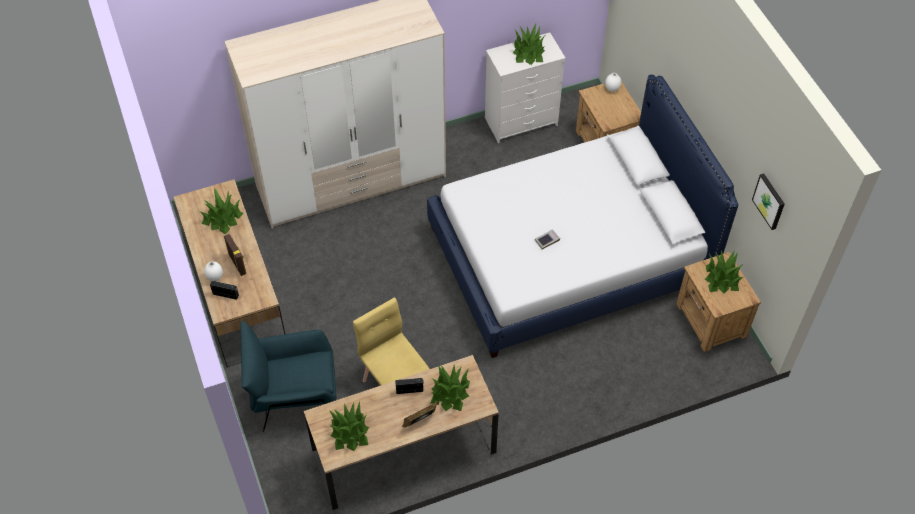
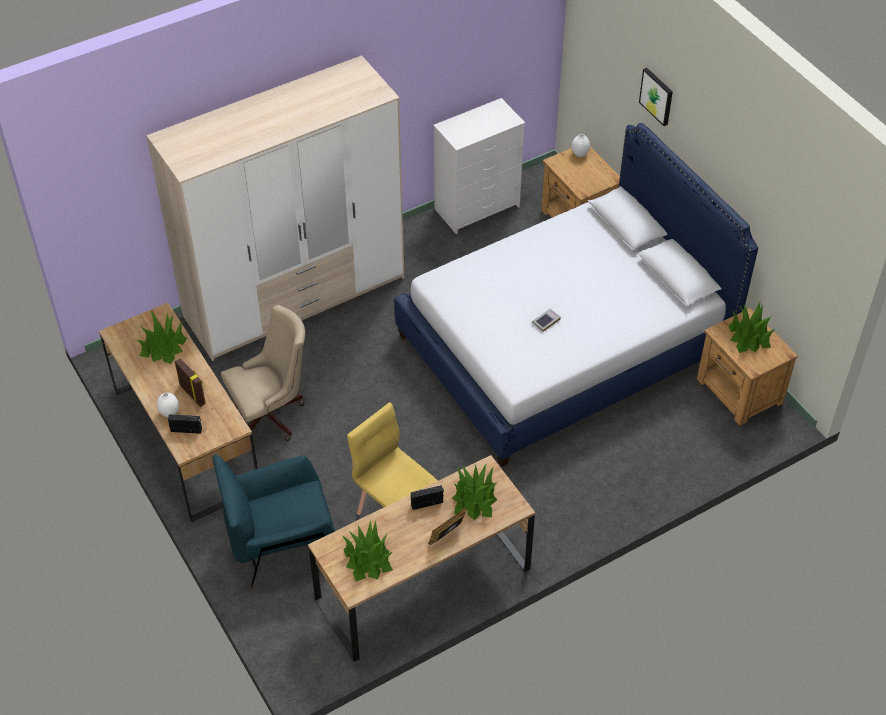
camera: 10 degrees left, 5 degrees down
potted plant [513,24,545,65] -> none
picture [752,174,785,230] -> picture moved to [639,68,673,126]
none -> beige office chair [221,305,305,441]

